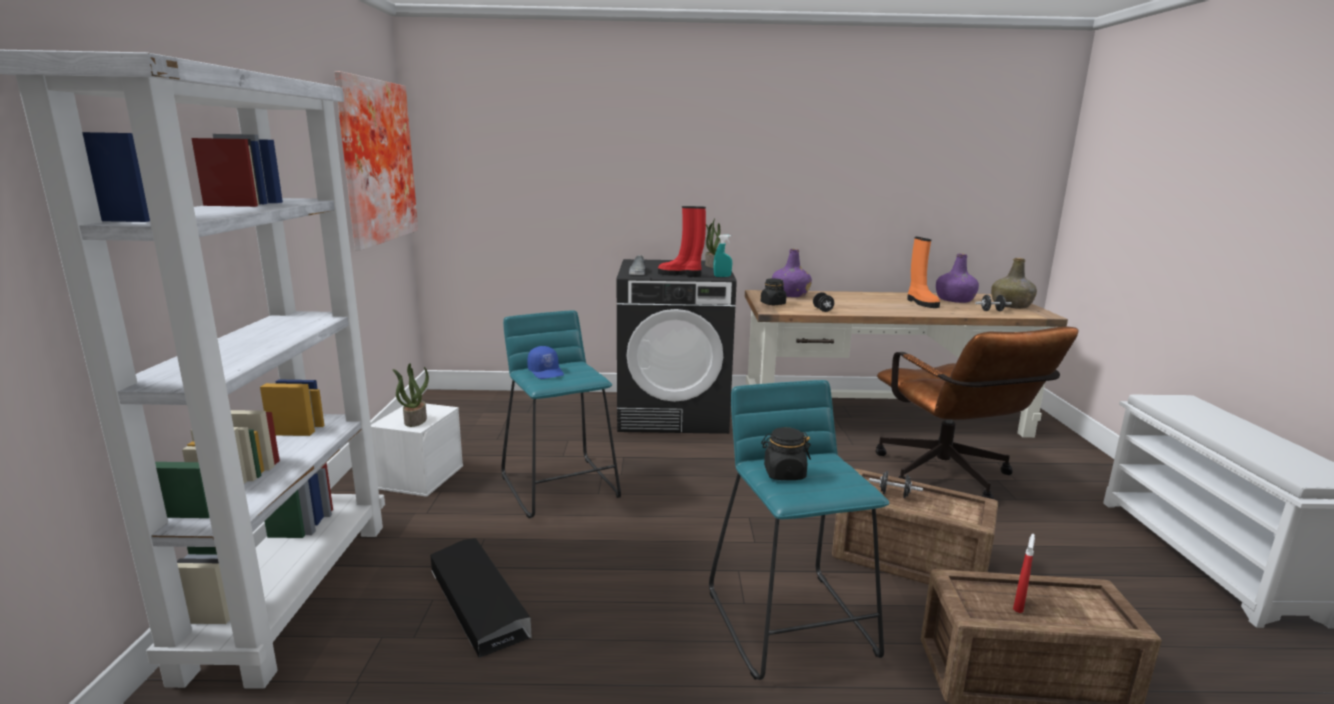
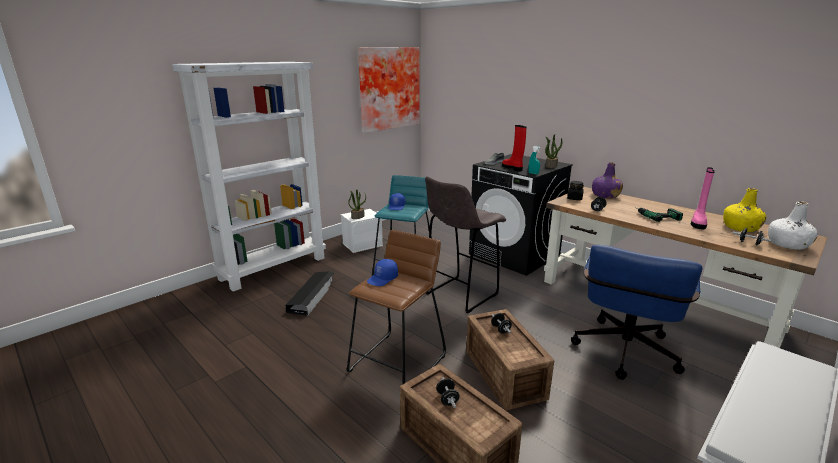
camera: 45 degrees right, 5 degrees up
turquoise stool [709,380,889,680] -> brown stool [347,230,446,384]
black jar [761,427,811,480] -> blue cap [367,259,398,286]
brown office chair [875,327,1079,499] -> blue office chair [571,245,703,380]
orange boot [907,237,940,308] -> pink boot [691,167,715,229]
purple bottle [936,254,979,303] -> yellow bottle [723,188,766,232]
green bottle [991,258,1037,309] -> white bottle [768,202,818,250]
red spray bottle [1013,534,1035,613] -> black dumbbell [436,377,460,408]
none -> grey stool [425,177,506,313]
none -> power drill [634,207,683,222]

